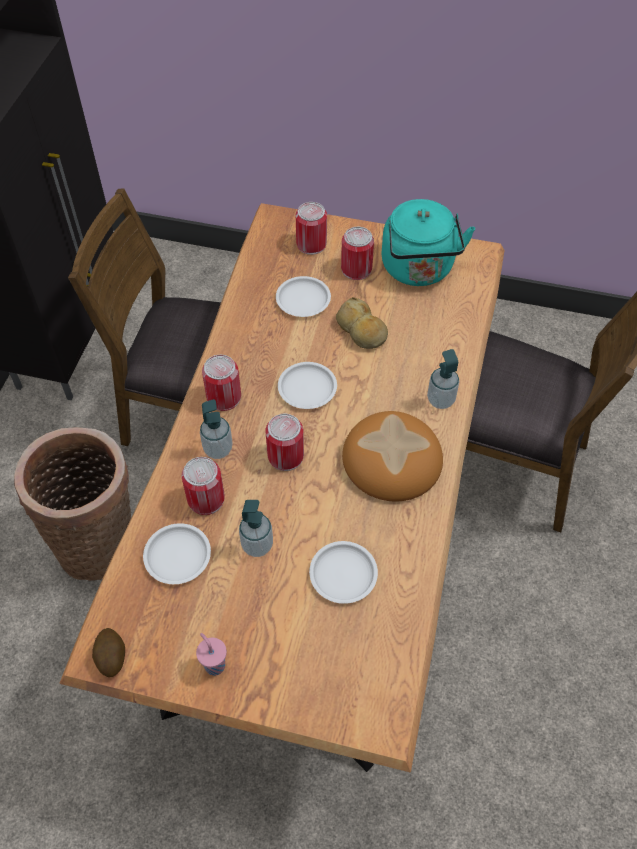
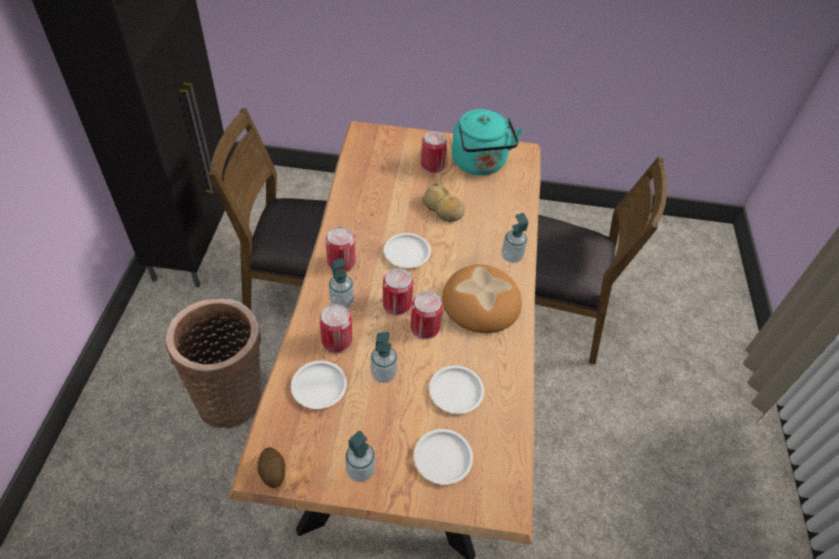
camera: 10 degrees left, 5 degrees down
pink cup [196,633,227,676] -> soap dispenser [345,431,375,482]
white plate [276,276,331,317] -> white plate moved to [414,429,473,485]
can [296,202,327,255] -> can moved to [410,291,443,340]

